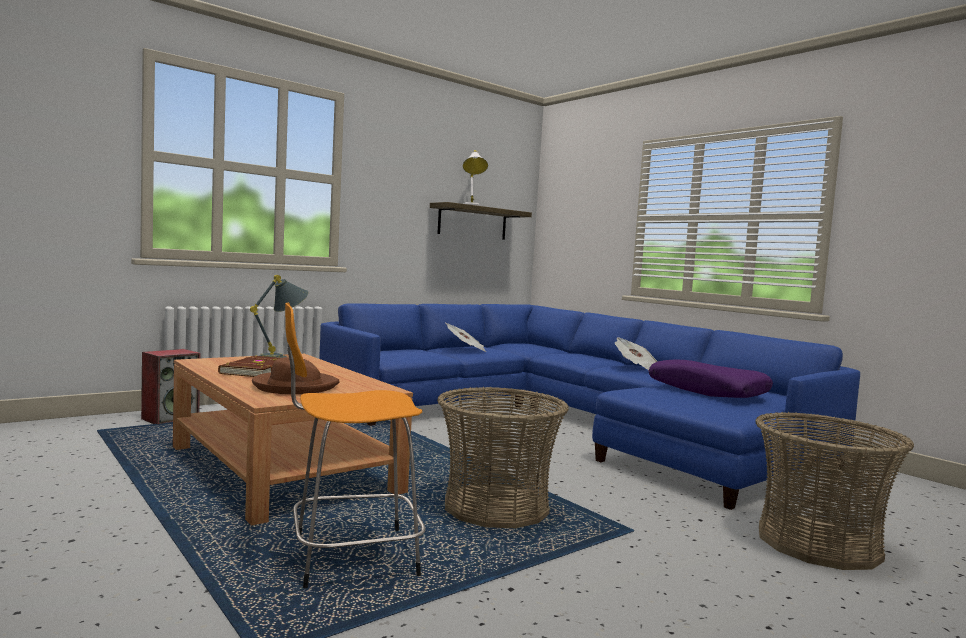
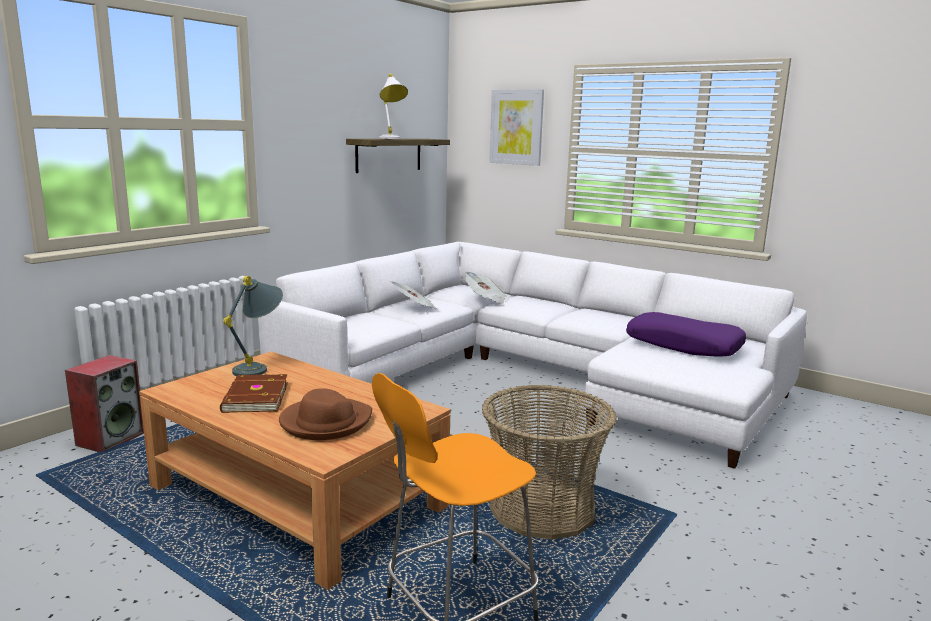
camera: 15 degrees left, 10 degrees up
blue sofa [319,303,860,510] -> white sofa [258,242,807,469]
newspaper [615,337,657,370] -> newspaper moved to [464,271,507,304]
basket [755,412,914,570] -> none
none -> picture [489,89,544,166]

